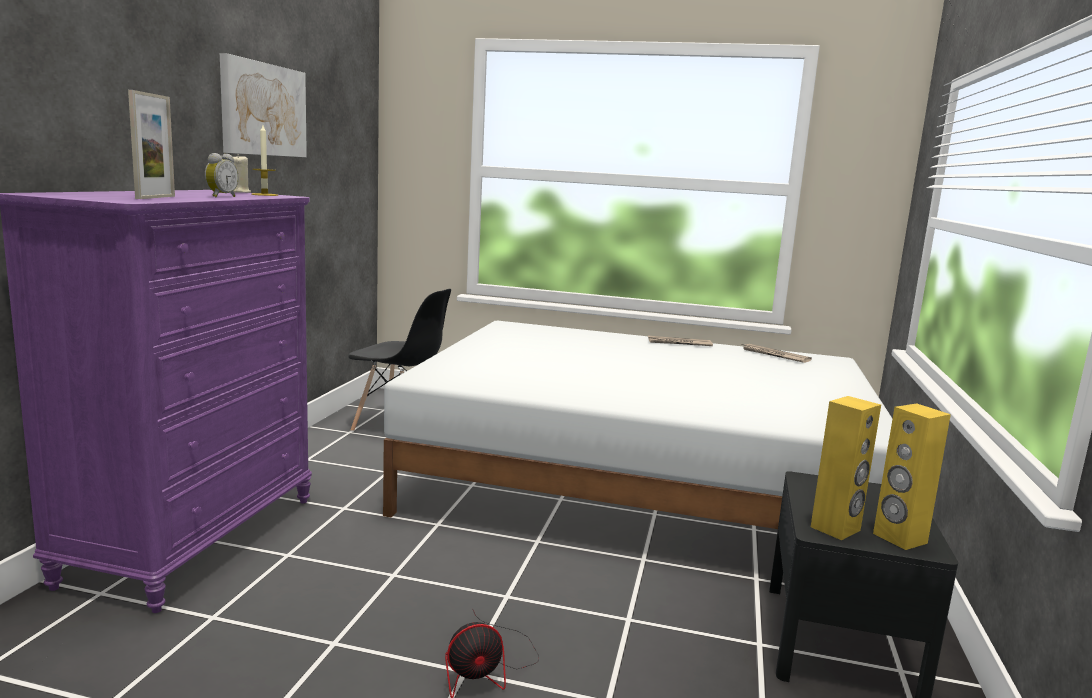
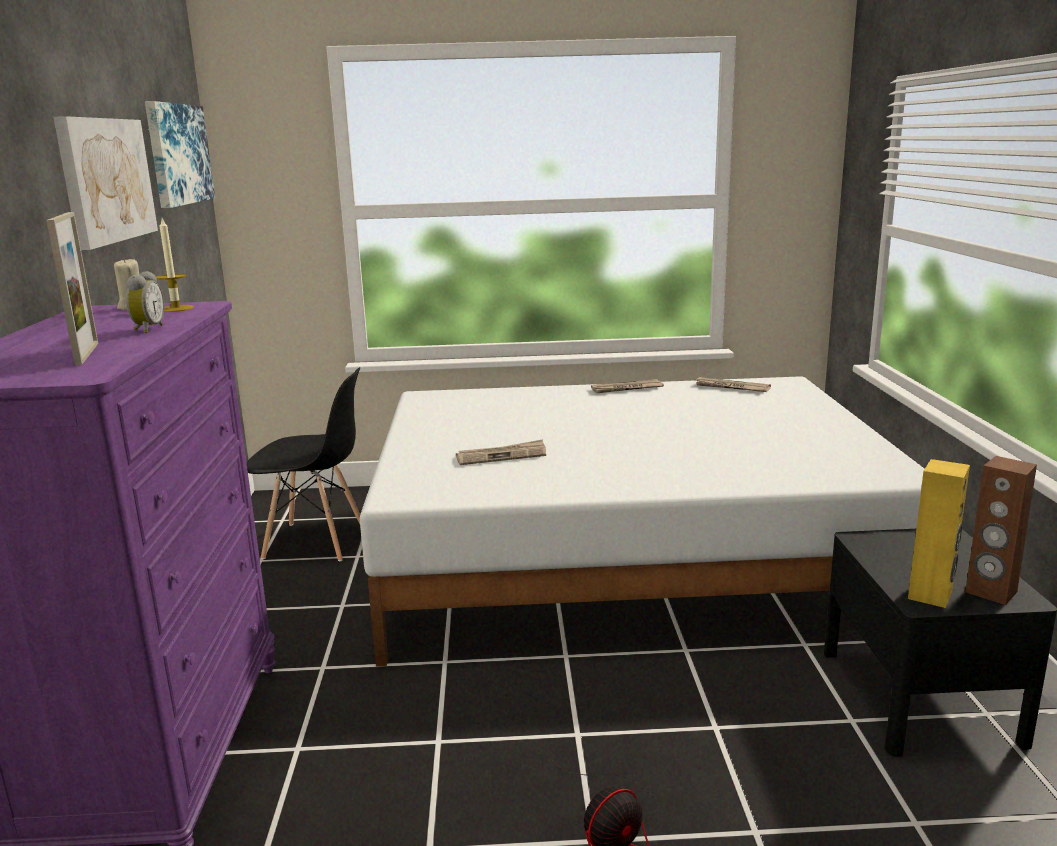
camera: 15 degrees left, 5 degrees up
yellow speaker [873,403,951,550] -> brown speaker [965,456,1037,605]
none -> picture [145,101,215,208]
none -> newspaper [456,439,546,465]

